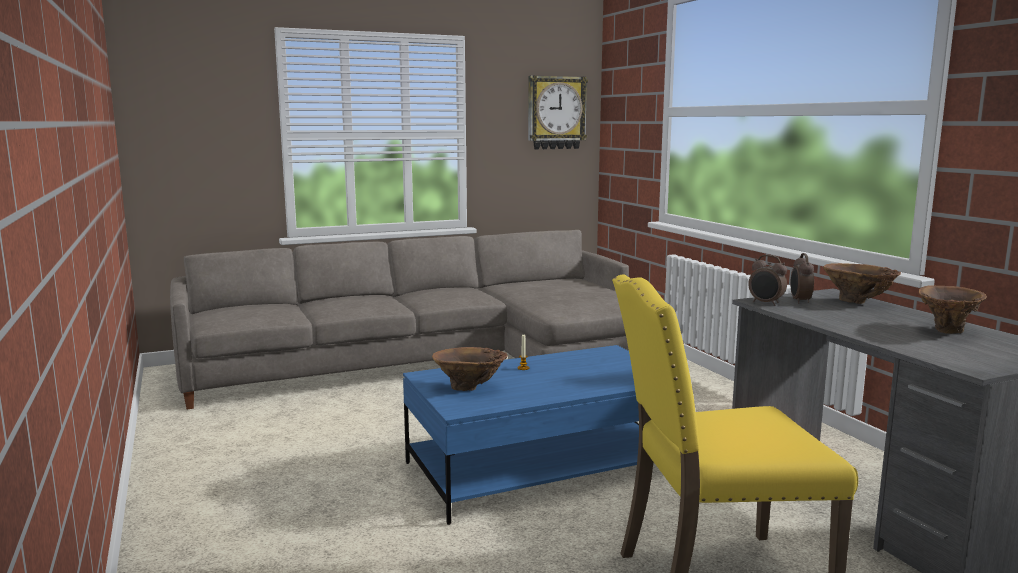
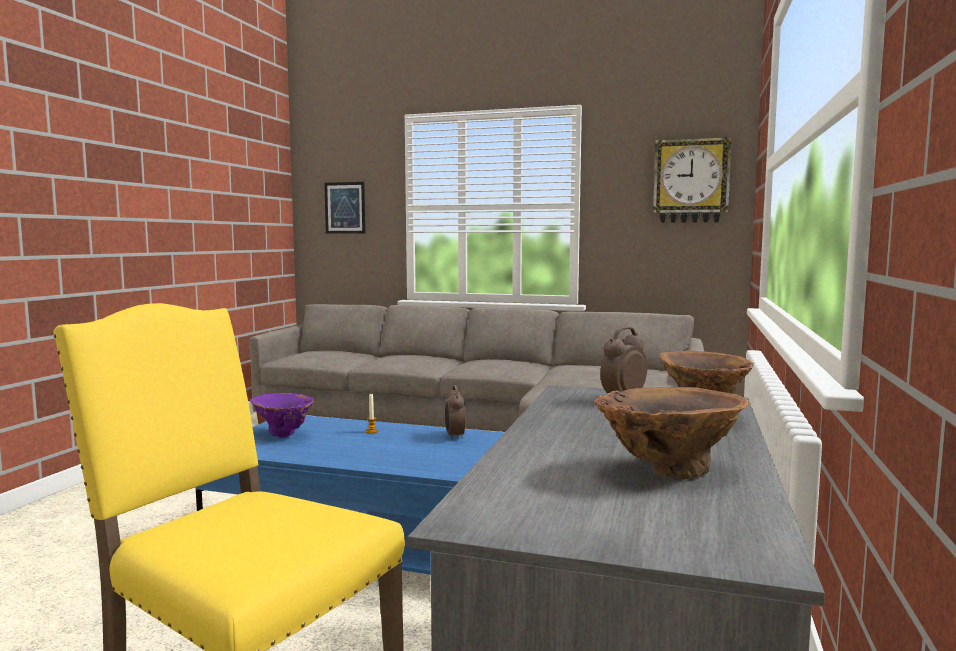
camera: 40 degrees right, 5 degrees down
brown vase [432,347,508,391] -> purple vase [250,393,314,438]
alarm clock [748,255,787,306] -> alarm clock moved to [445,385,466,440]
none -> picture [324,182,366,234]

